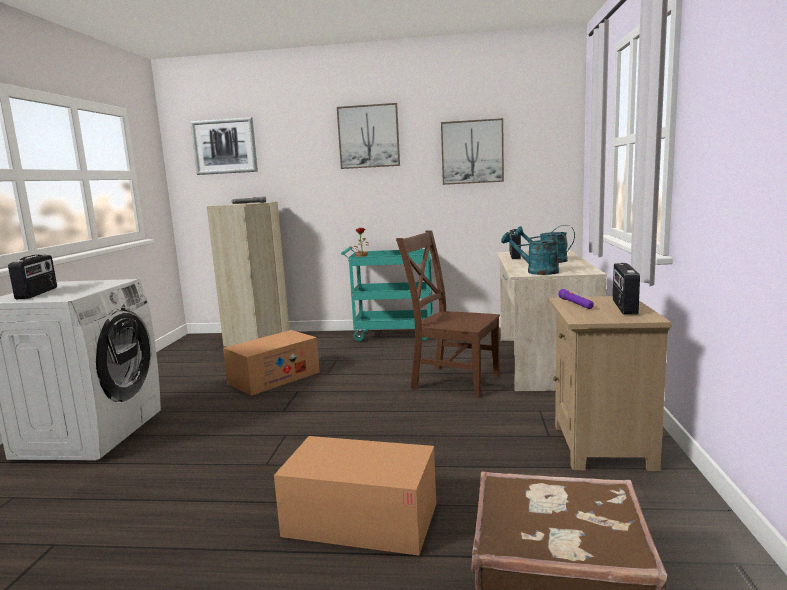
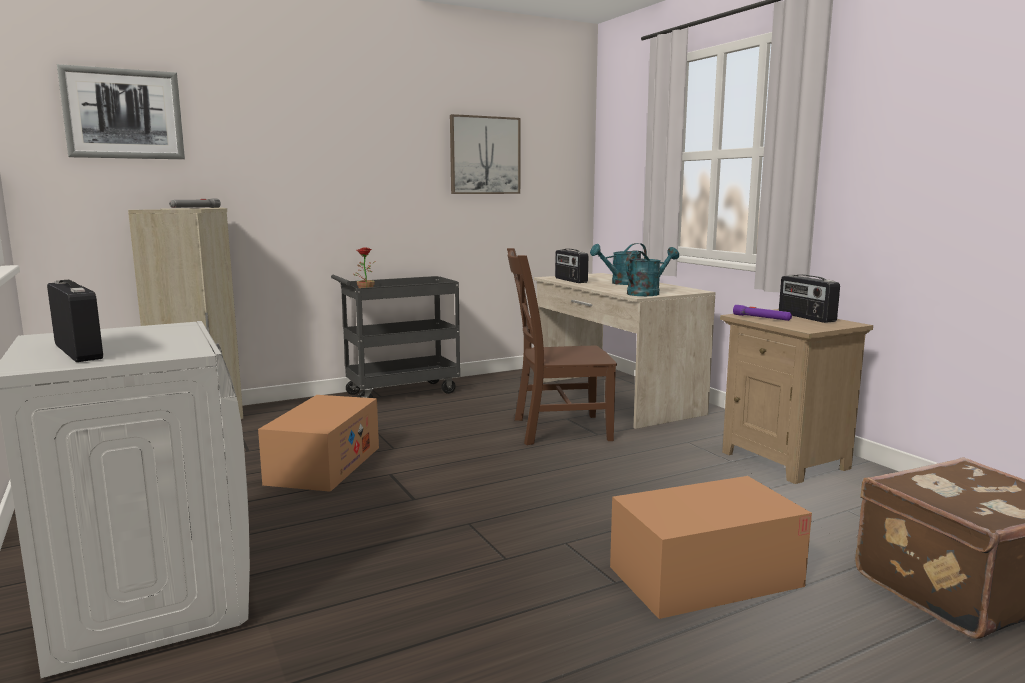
camera: 35 degrees left, 0 degrees up
picture [337,103,400,169] -> none
turquoise cart [341,246,433,341] -> grey cart [331,275,460,398]
turquoise watering can [501,232,568,275] -> turquoise watering can turned 150 degrees clockwise [626,247,679,296]

